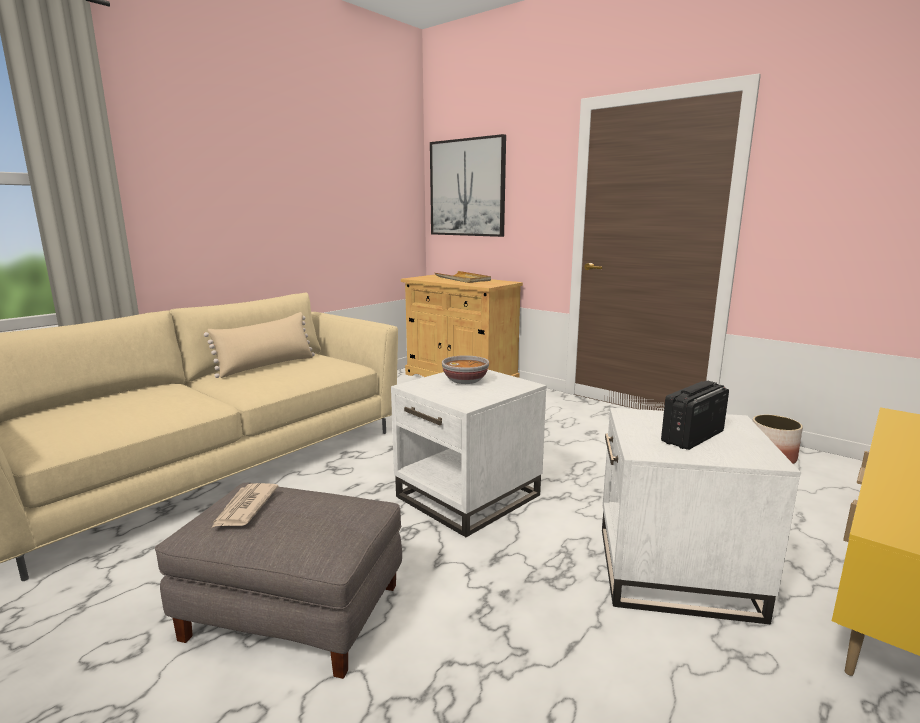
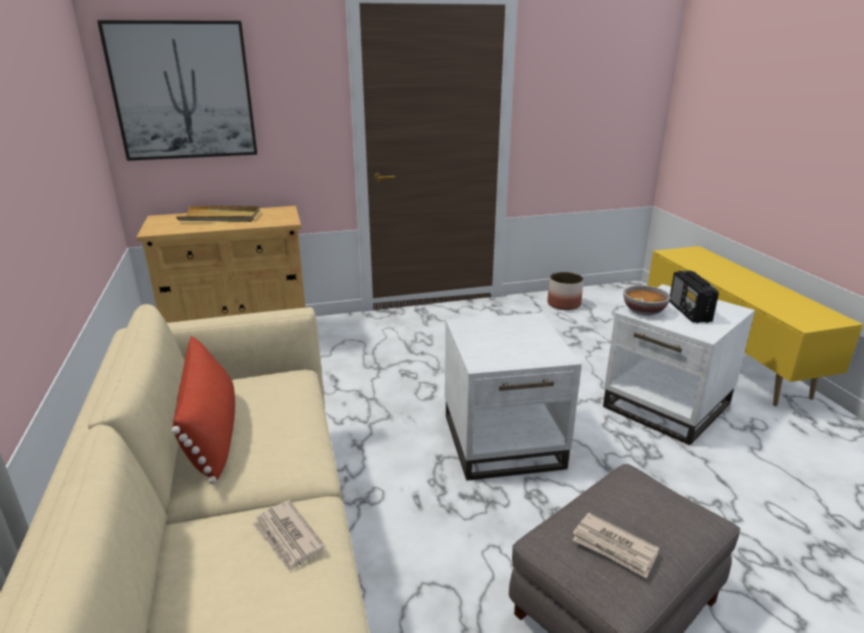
camera: 55 degrees left, 10 degrees up
beige pillow [204,312,315,378] -> red pillow [171,336,235,484]
bowl [442,355,489,384] -> bowl moved to [623,285,670,316]
none -> newspaper [252,500,325,573]

